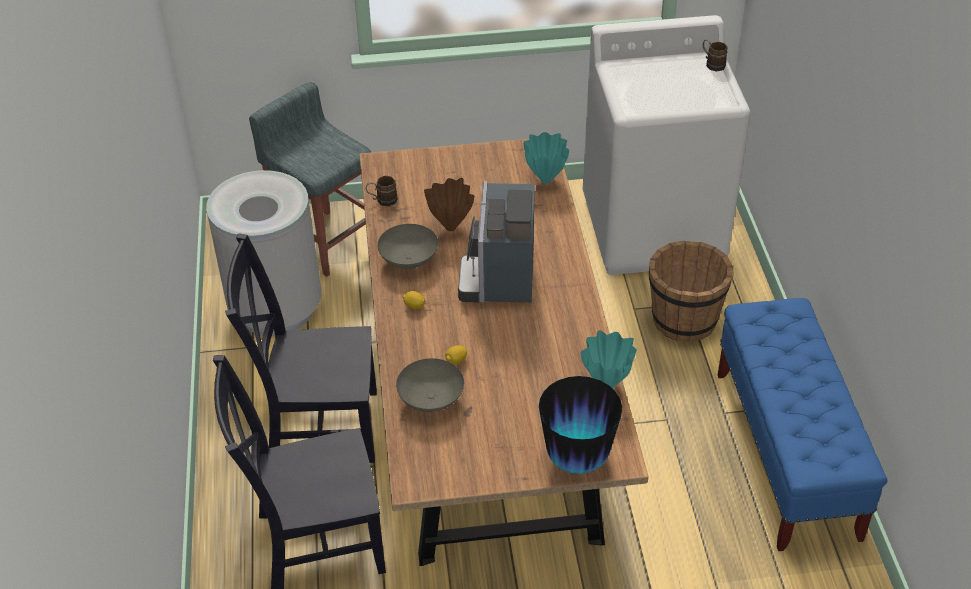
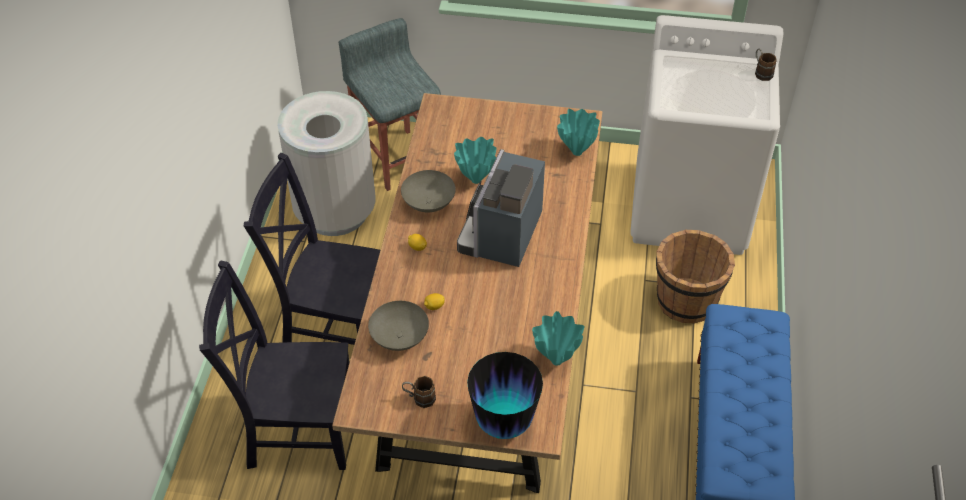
camera: 15 degrees right, 5 degrees up
brown mug [366,176,398,206] -> brown mug moved to [402,376,436,408]
brown vase [424,178,474,231] -> turquoise vase [454,137,497,184]

